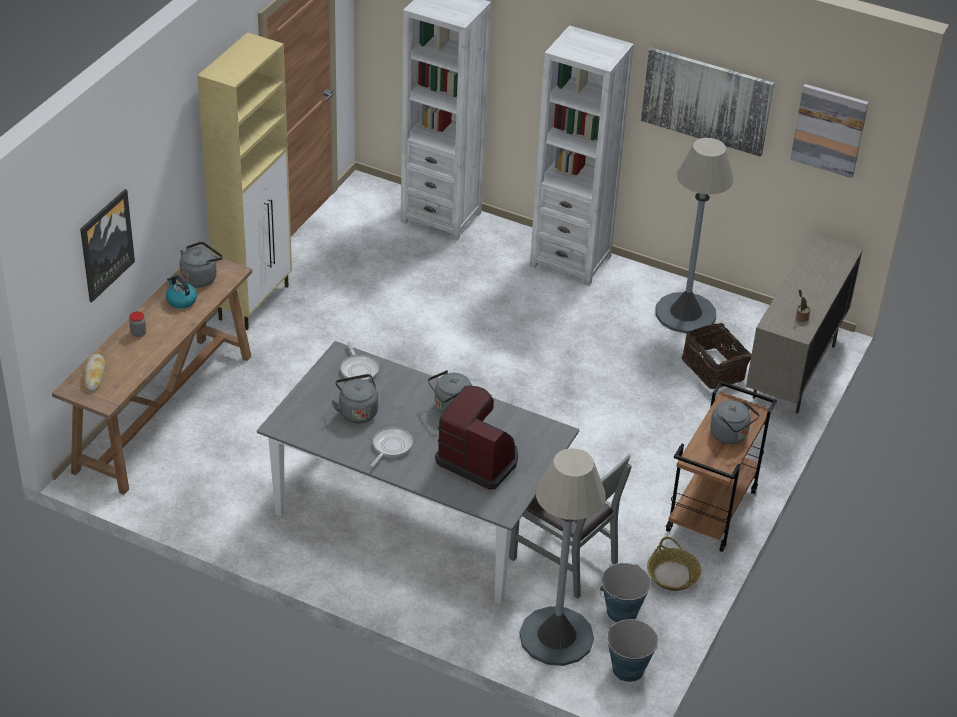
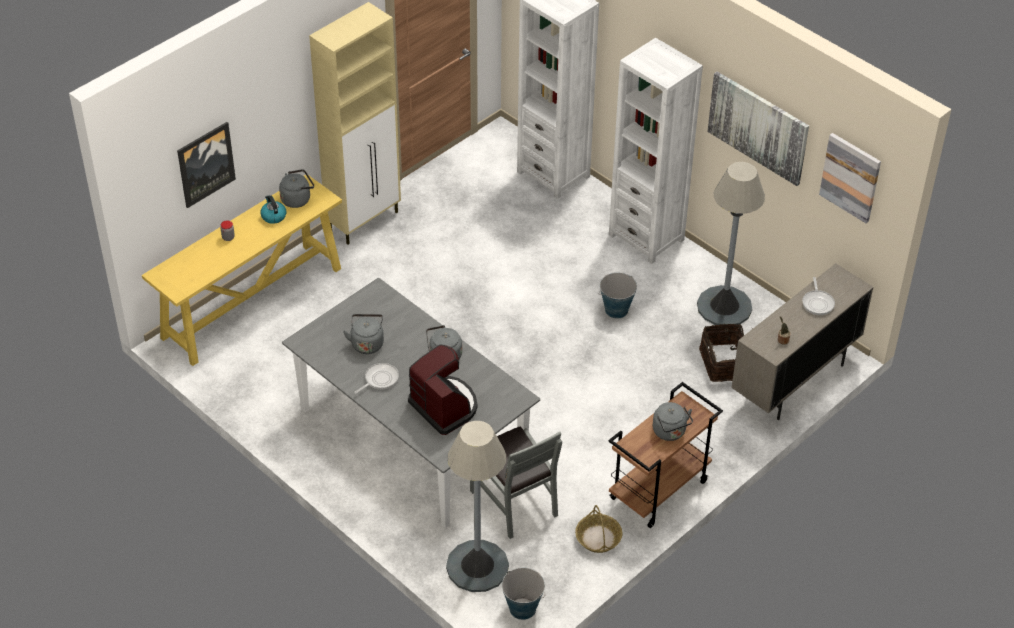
camera: 20 degrees right, 5 degrees up
brown console table [52,255,252,495] -> yellow console table [142,175,342,366]
bread [83,354,106,391] -> none
frying pan [340,341,379,381] -> frying pan moved to [802,277,835,315]
bucket [600,563,651,623] -> bucket moved to [599,273,637,319]

